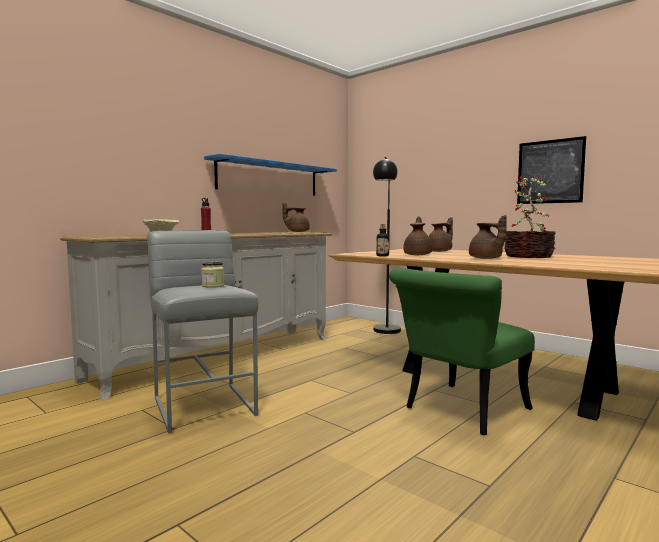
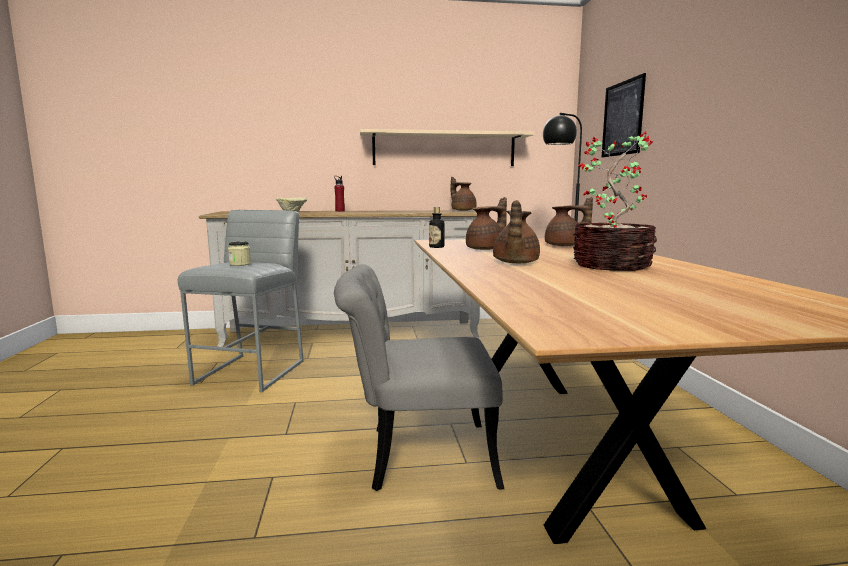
camera: 40 degrees right, 5 degrees up
blue shelf [204,154,337,196] -> beige shelf [360,129,535,166]
green chair [389,268,535,435] -> grey chair [334,264,504,491]
picture [517,136,586,204] -> picture moved to [602,73,646,158]

